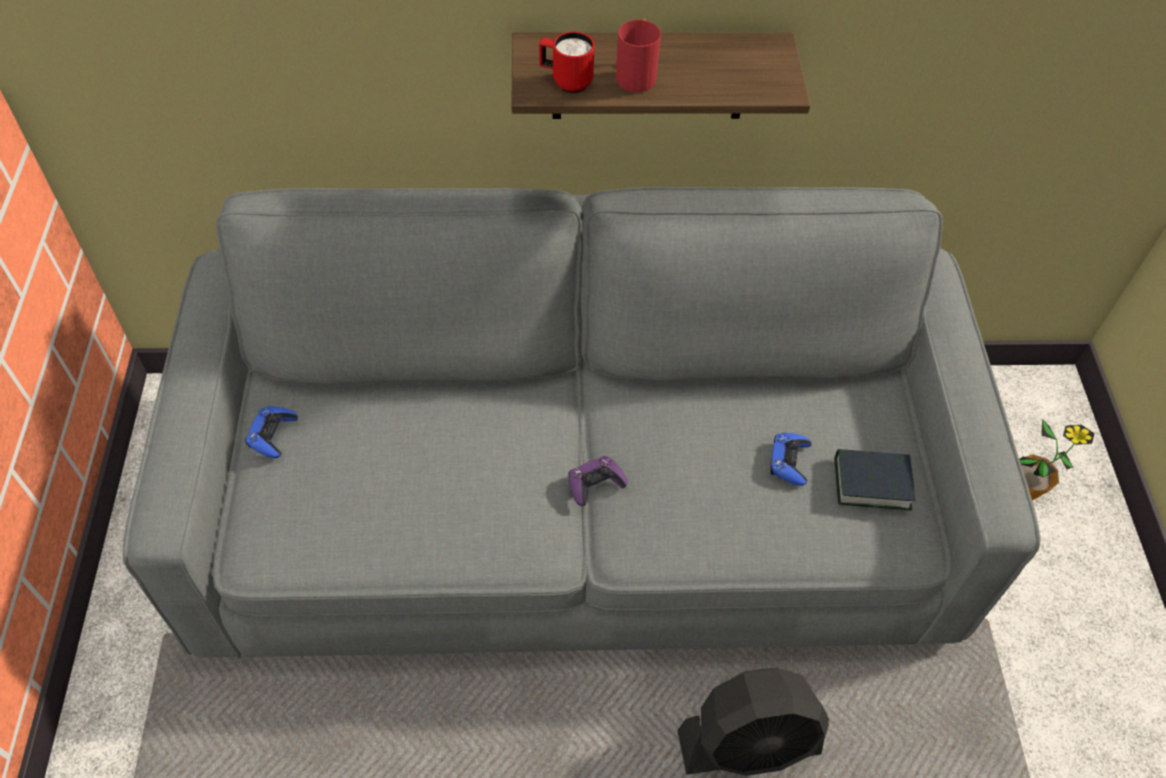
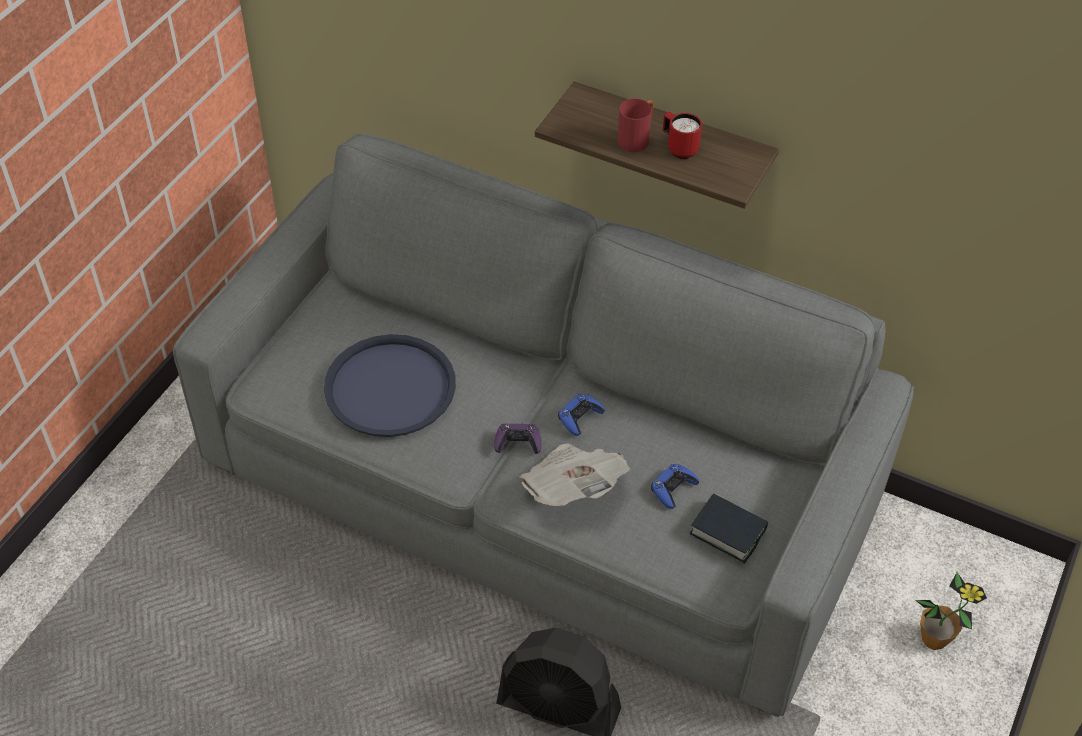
camera: 30 degrees right, 5 degrees down
blue game controller [245,406,298,458] -> blue game controller moved to [558,394,605,436]
red mug [539,31,595,93] -> red mug moved to [663,112,702,159]
none -> blue tray [324,334,456,437]
none -> newspaper [519,443,630,506]

